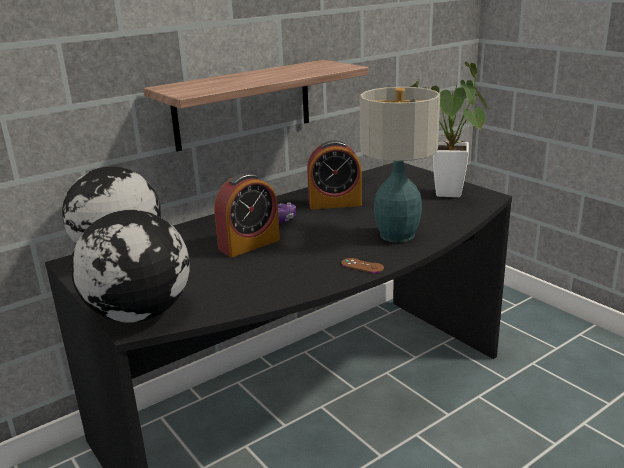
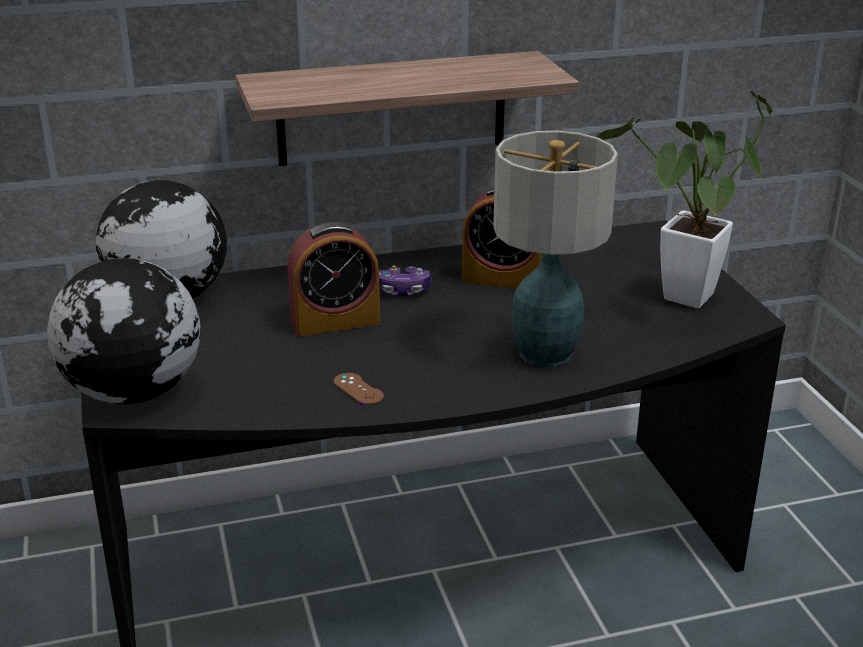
camera: 20 degrees right, 5 degrees up
brown game controller [341,258,384,273] -> brown game controller moved to [333,373,384,405]

